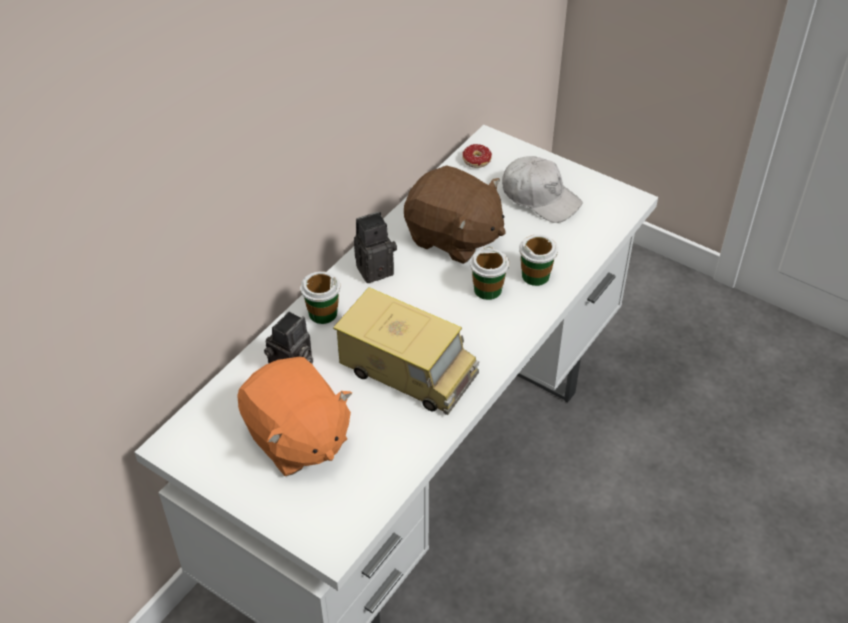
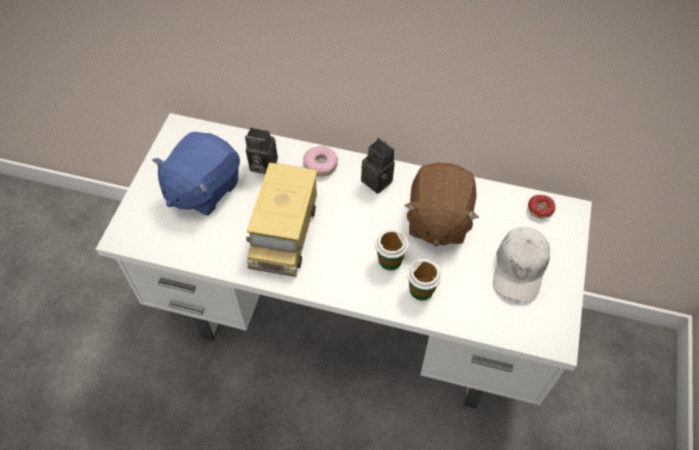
camera: 70 degrees right, 10 degrees up
orange plush toy [237,357,352,476] -> blue plush toy [152,132,240,215]
cup [300,271,340,324] -> donut [303,146,338,177]

